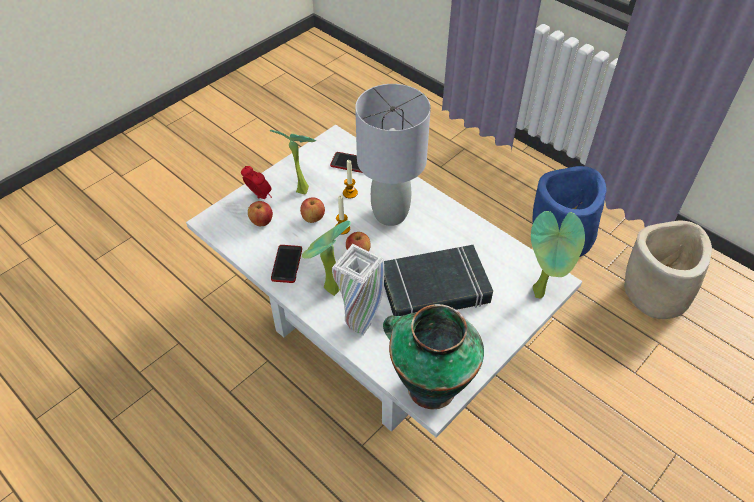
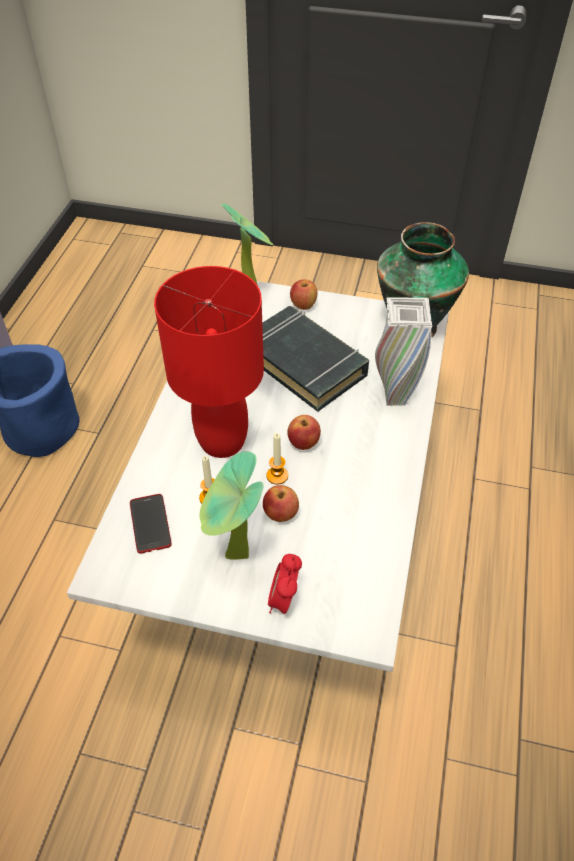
camera: 120 degrees left, 0 degrees up
apple [248,201,273,226] -> apple moved to [290,279,317,310]
phone [271,245,302,283] -> none
potted plant [302,220,351,296] -> none
grey table lamp [355,84,431,226] -> red table lamp [154,266,264,458]
beige planter [624,221,712,319] -> none

